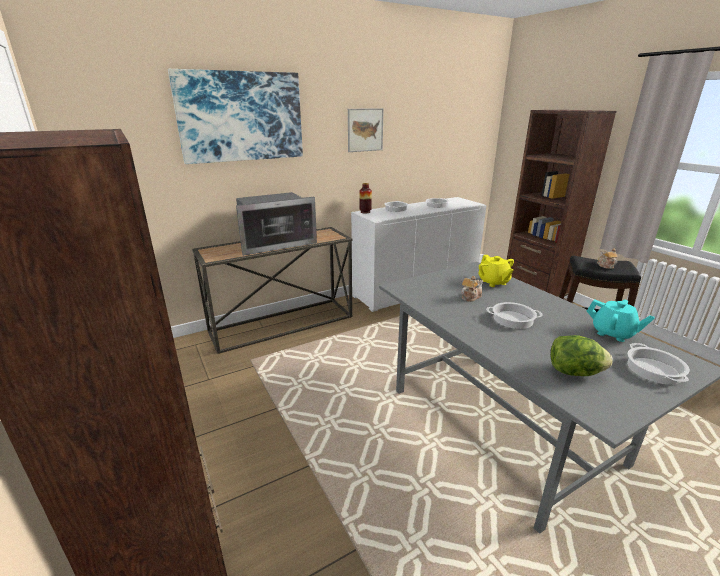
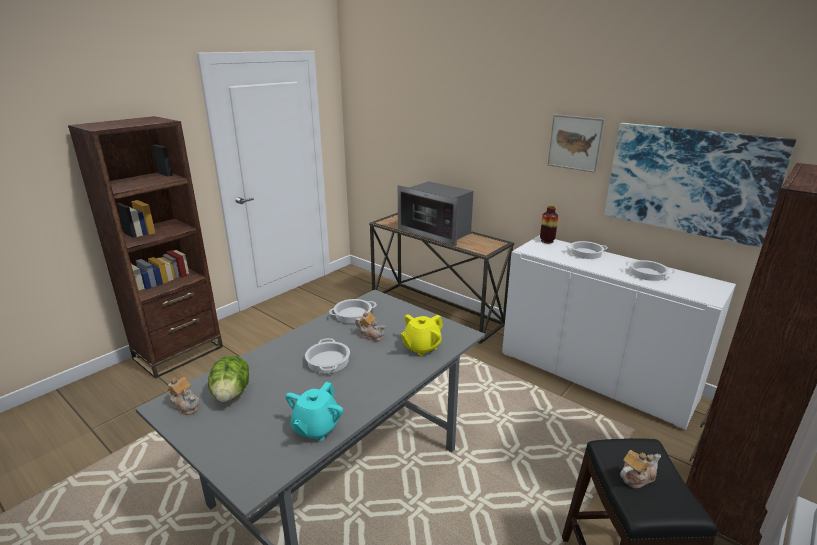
camera: 70 degrees right, 0 degrees up
picture [168,69,303,164] -> picture moved to [604,123,797,248]
cooking pot [627,343,690,385] -> cooking pot moved to [329,299,377,324]
none -> teapot [167,377,200,415]

